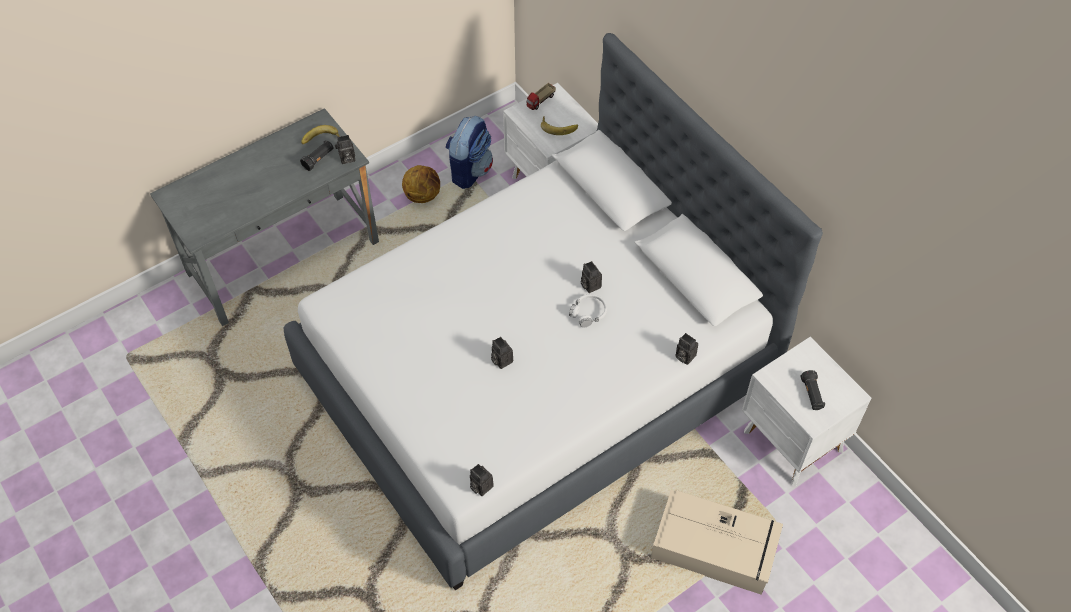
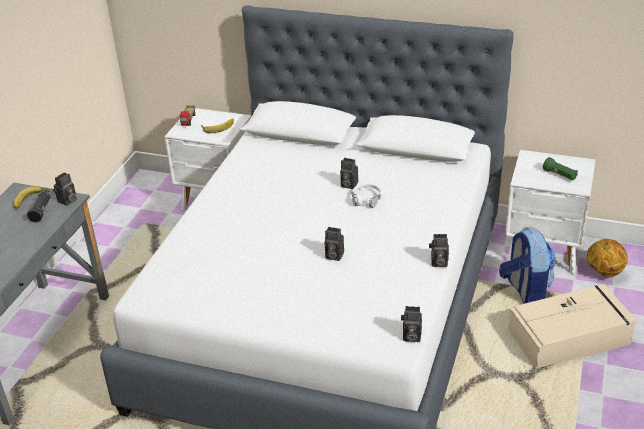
camera: 35 degrees left, 20 degrees down
basketball [402,165,440,203] -> basketball moved to [587,239,628,278]
backpack [446,116,493,189] -> backpack moved to [499,227,556,304]
camera [675,333,698,365] -> camera moved to [429,234,449,267]
black flashlight [800,370,825,410] -> green flashlight [543,157,578,180]

